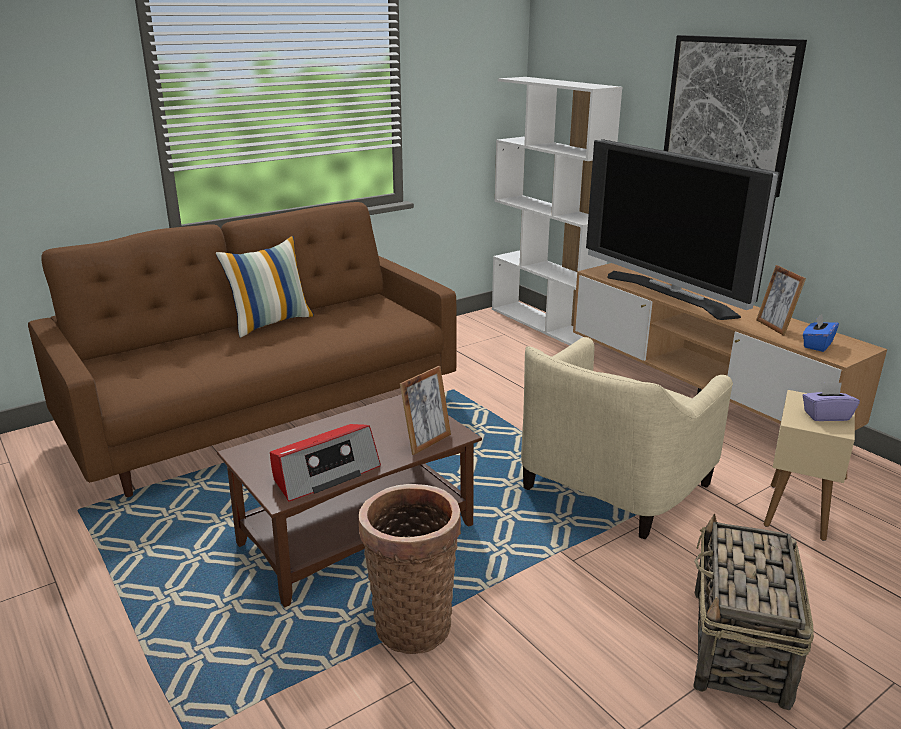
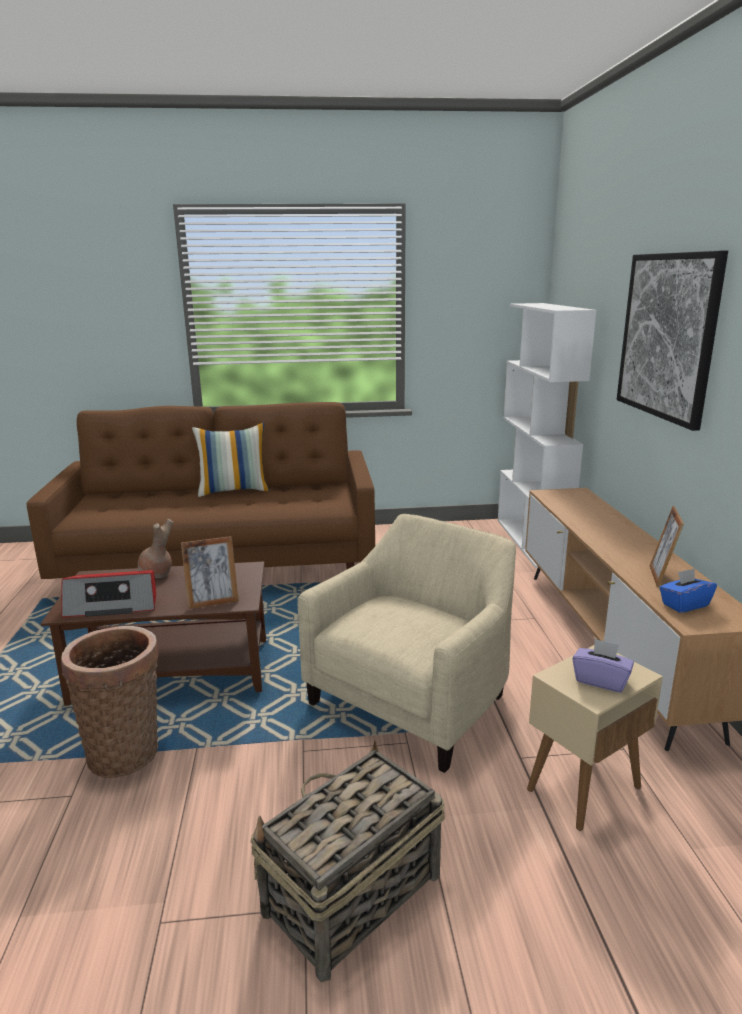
camera: 30 degrees right, 5 degrees down
beige armchair [521,337,733,539] -> beige armchair turned 150 degrees clockwise [297,514,516,773]
television [586,139,780,320] -> none
none -> brown vase [138,519,173,578]

